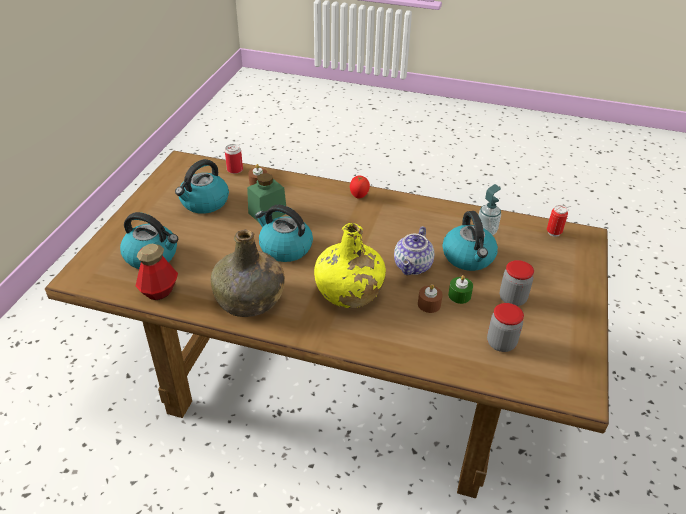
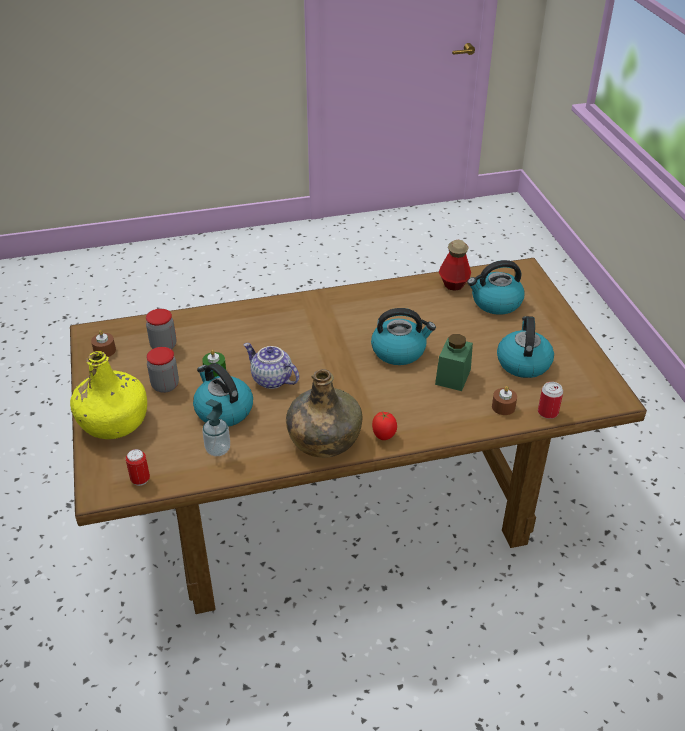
camera: 150 degrees right, 0 degrees up
green bottle [211,230,285,317] -> green bottle moved to [286,369,362,458]
yellow bottle [314,223,386,308] -> yellow bottle moved to [70,351,147,439]
teapot [394,226,434,275] -> teapot turned 45 degrees counterclockwise [244,343,299,389]
brown candle [418,284,443,313] -> brown candle moved to [91,330,116,357]

